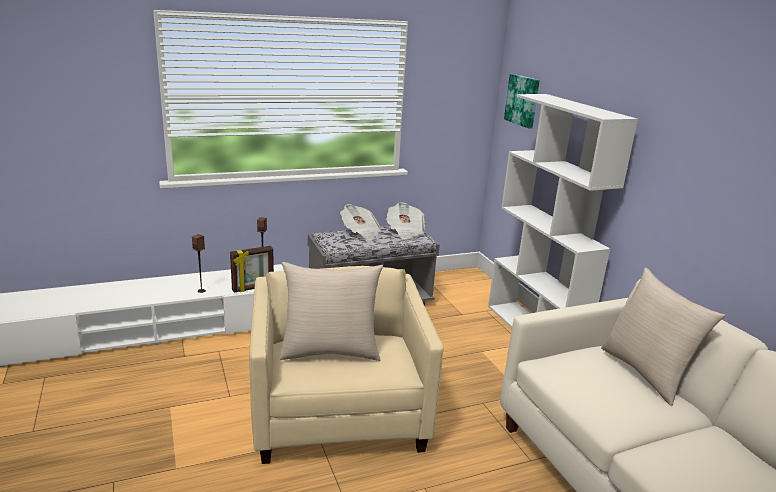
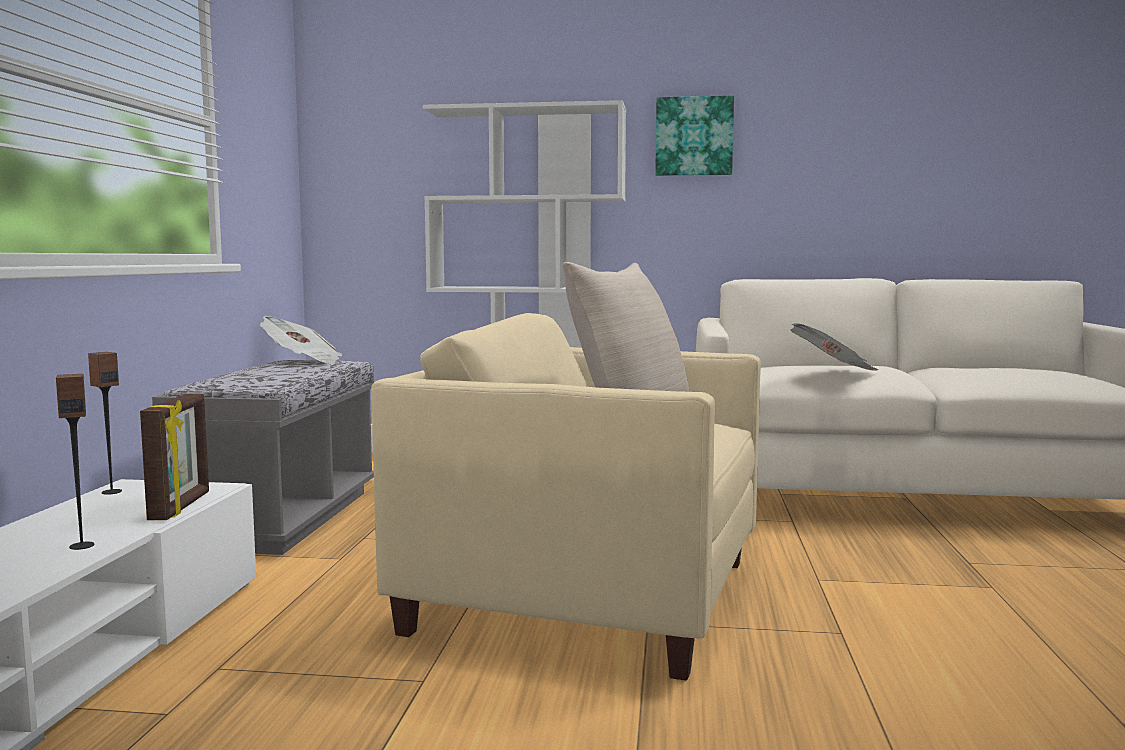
camera: 60 degrees left, 15 degrees down
newspaper [340,204,382,241] -> newspaper moved to [790,324,878,371]
picture [504,74,540,128] -> picture moved to [655,95,734,176]
beige pillow [601,268,726,406] -> none

